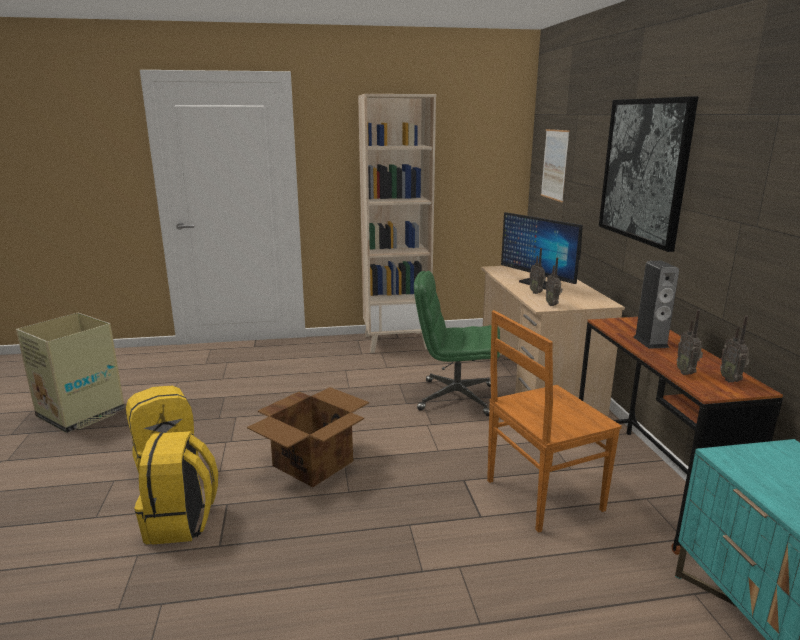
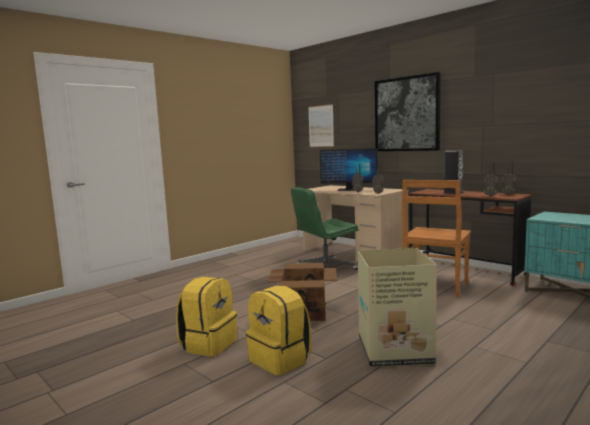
camera: 35 degrees left, 10 degrees down
cardboard box [16,313,125,433] -> cardboard box moved to [358,248,437,367]
beige bookcase [358,94,436,353] -> none

